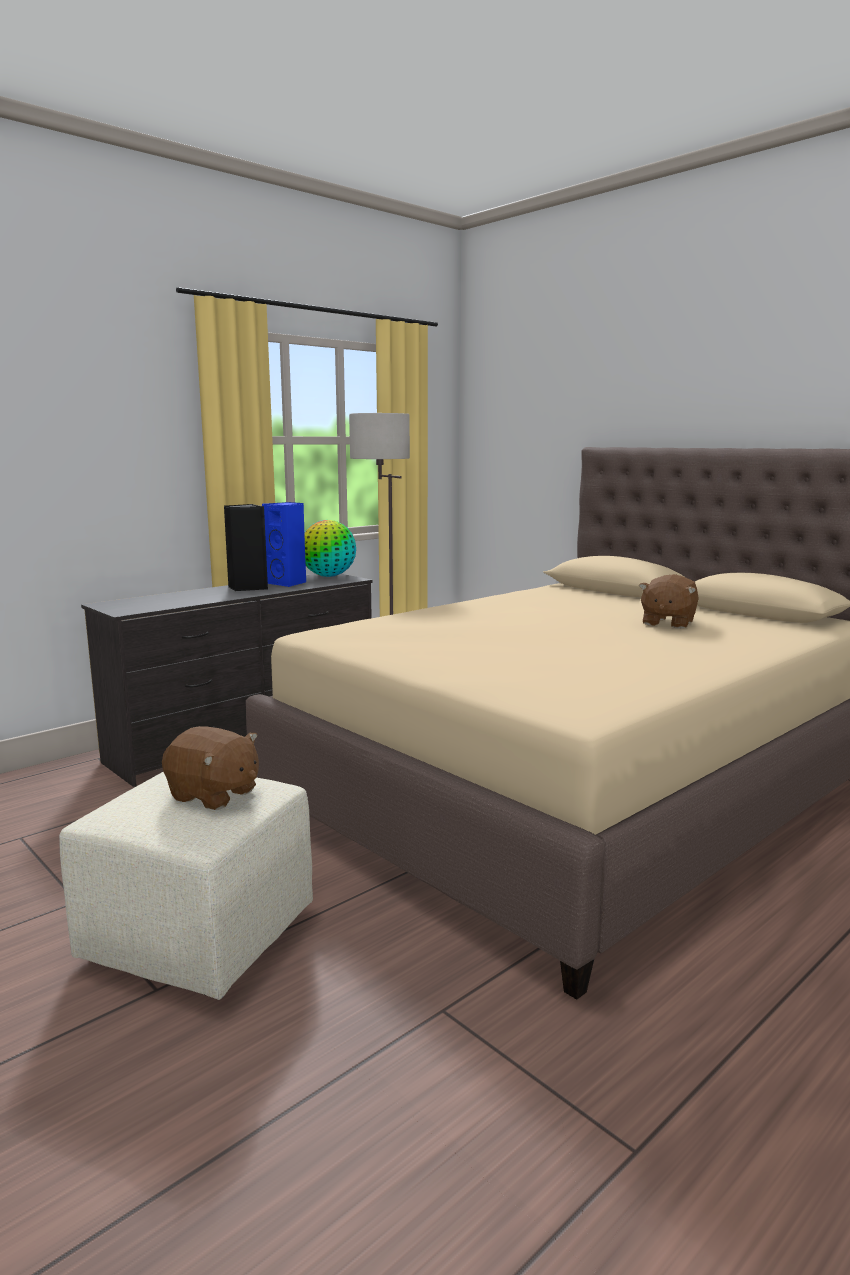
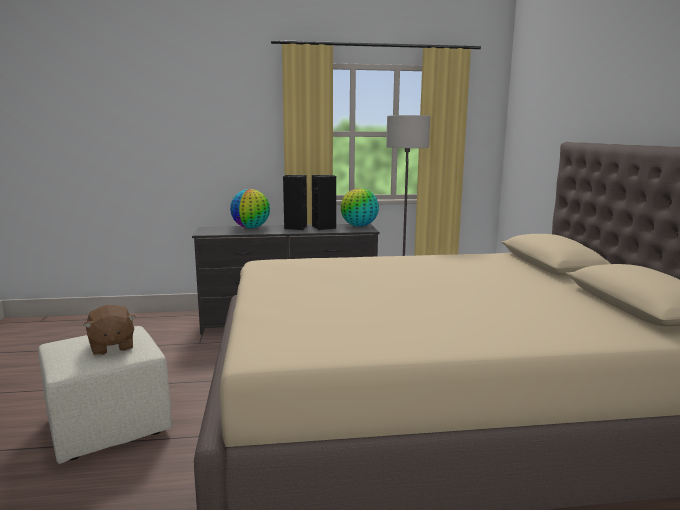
camera: 35 degrees right, 0 degrees up
blue speaker [262,502,306,587] -> black speaker [312,175,336,230]
brown plush toy [639,574,699,629] -> none
none -> globe [230,189,270,228]

